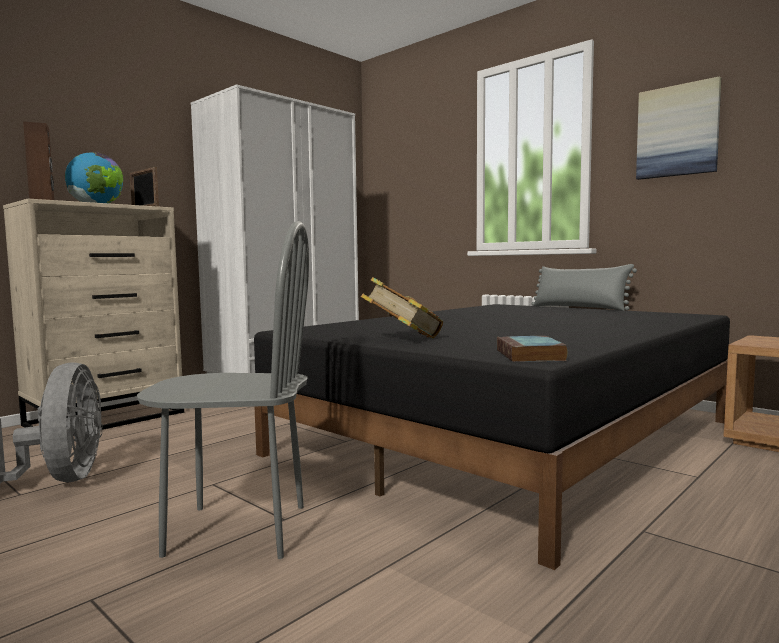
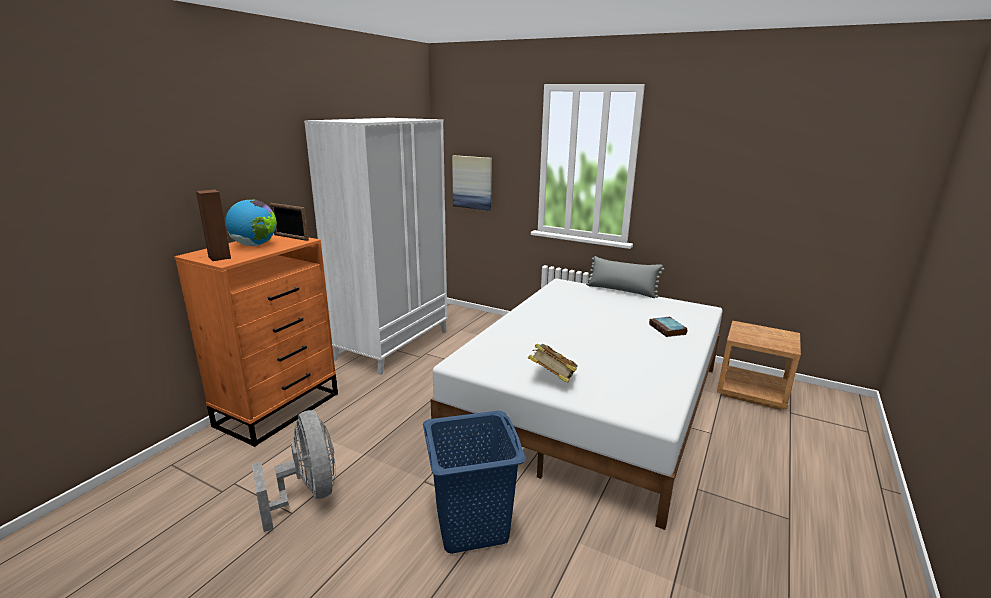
camera: 15 degrees left, 15 degrees up
beige dresser [3,199,184,436] -> orange dresser [174,234,338,447]
grey chair [137,221,309,559] -> blue laundry basket [423,411,526,554]
black bed [254,304,730,570] -> white bed [431,279,723,530]
book [496,336,568,362] -> book moved to [649,317,688,337]
picture [636,76,721,180] -> picture moved to [452,155,492,211]

